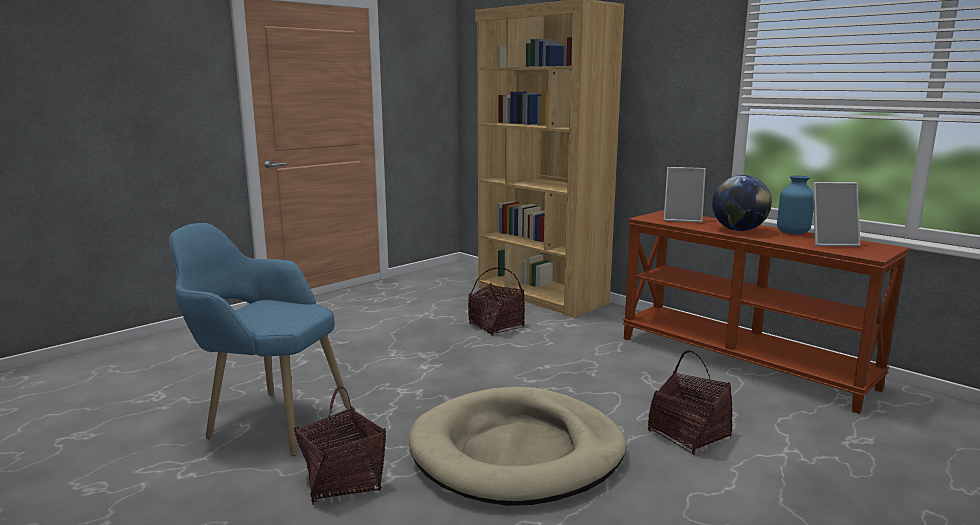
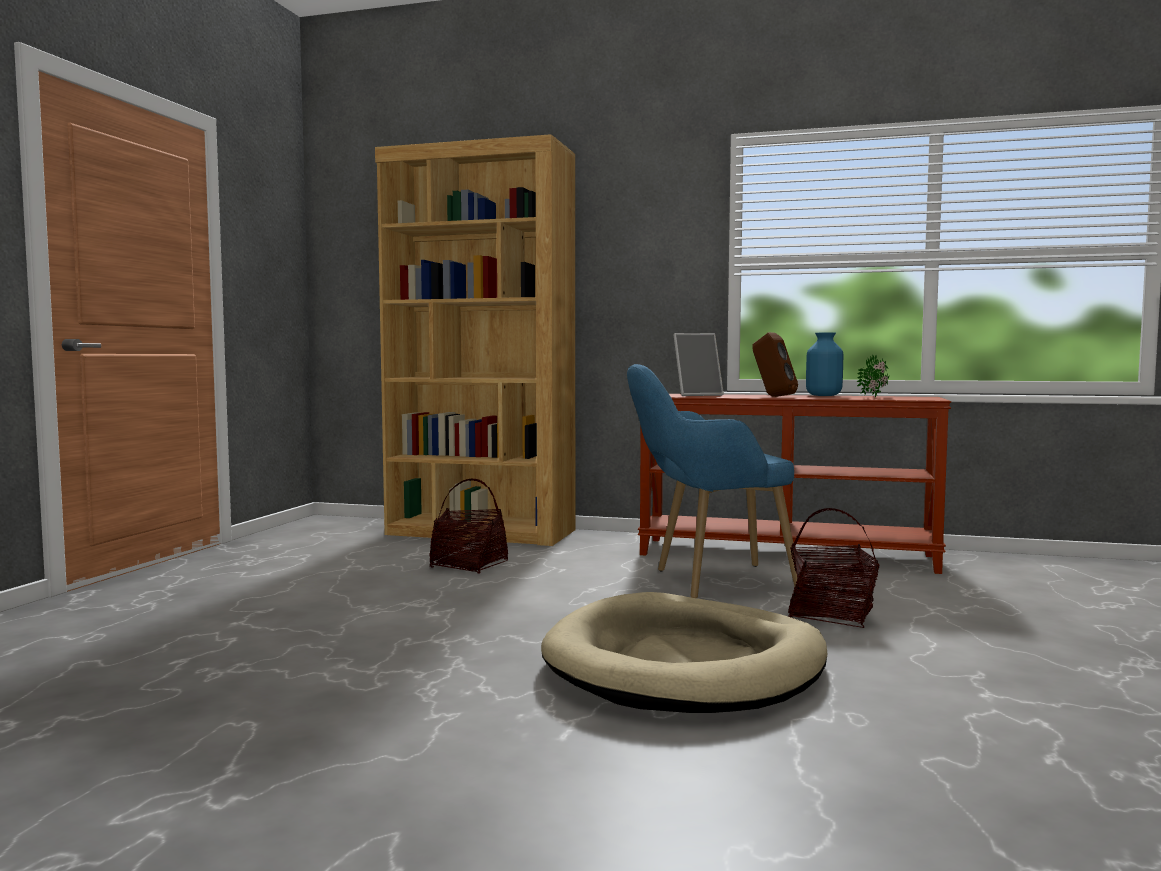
camera: 30 degrees left, 10 degrees down
blue armchair [169,223,350,456] -> blue armchair moved to [627,364,797,598]
basket [294,386,386,505] -> none
globe [712,175,772,231] -> brown speaker [753,332,798,397]
picture frame [813,182,861,246] -> potted plant [857,354,889,397]

